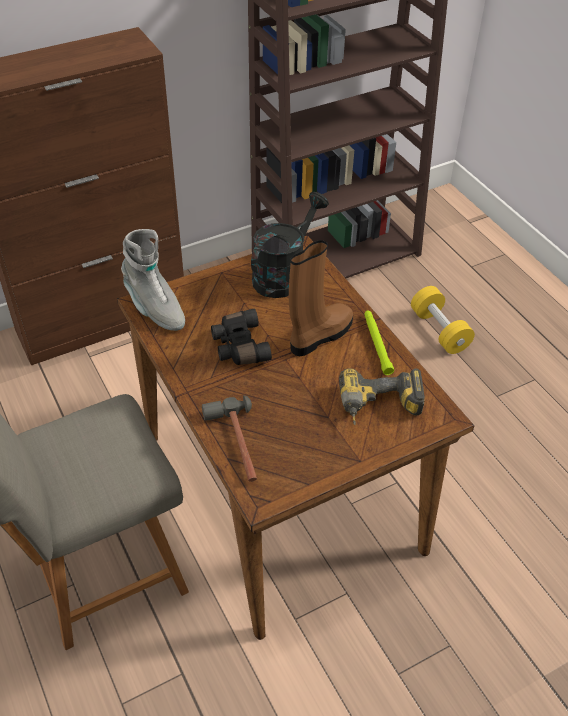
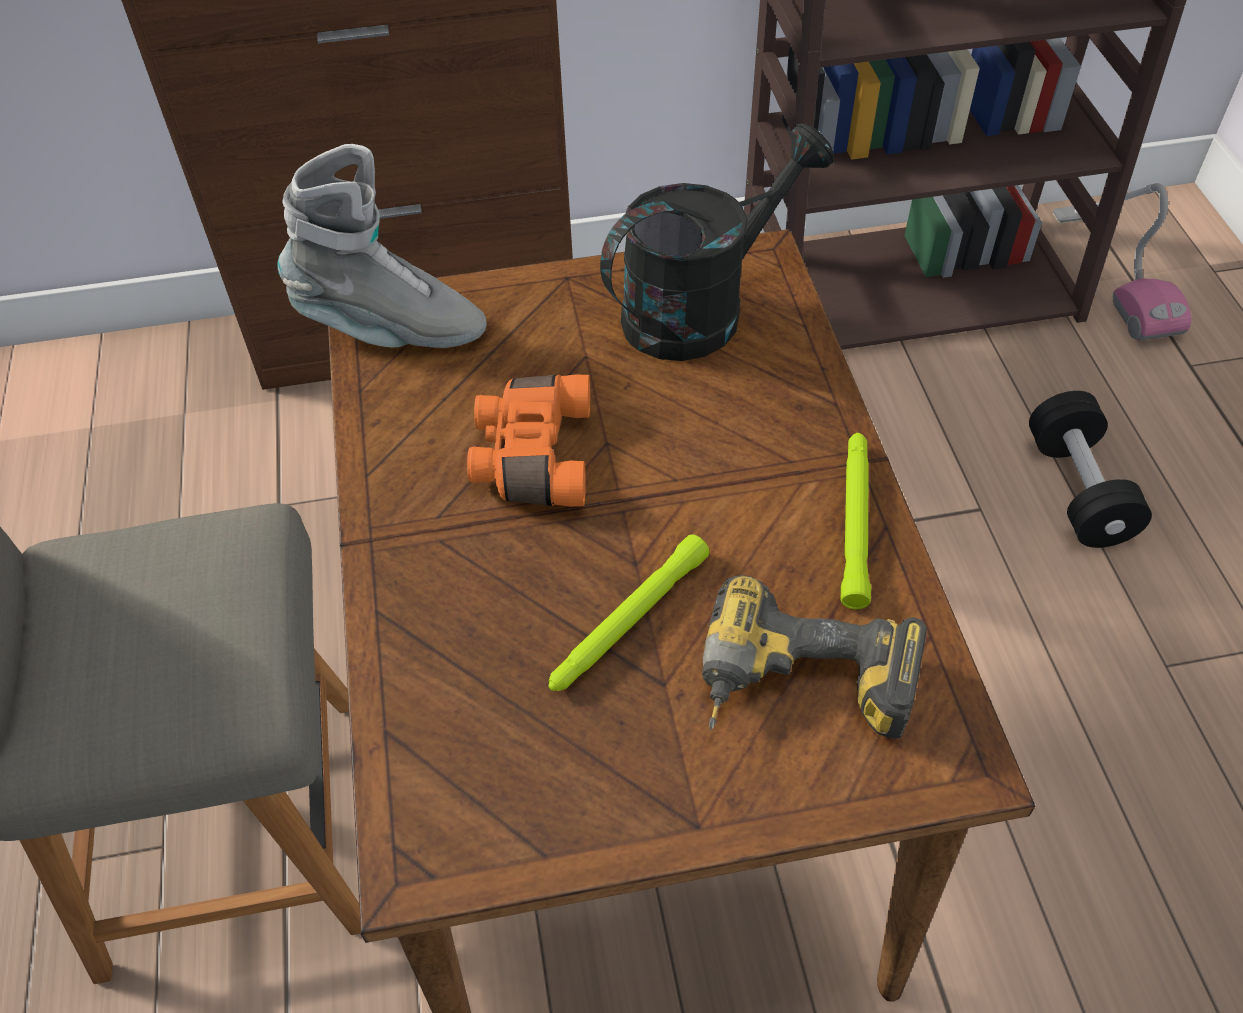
camera: 20 degrees right, 5 degrees up
grey boot [121,229,185,331] -> grey boot turned 60 degrees counterclockwise [277,144,487,348]
hammer [202,395,257,482] -> none
black binoculars [211,309,272,365] -> orange binoculars [467,374,590,507]
brown boot [289,240,353,356] -> none
yellow dumbbell [411,286,475,354] -> black dumbbell [1029,391,1152,548]
none -> green flashlight [548,534,709,691]
none -> vacuum cleaner [1053,183,1192,341]

